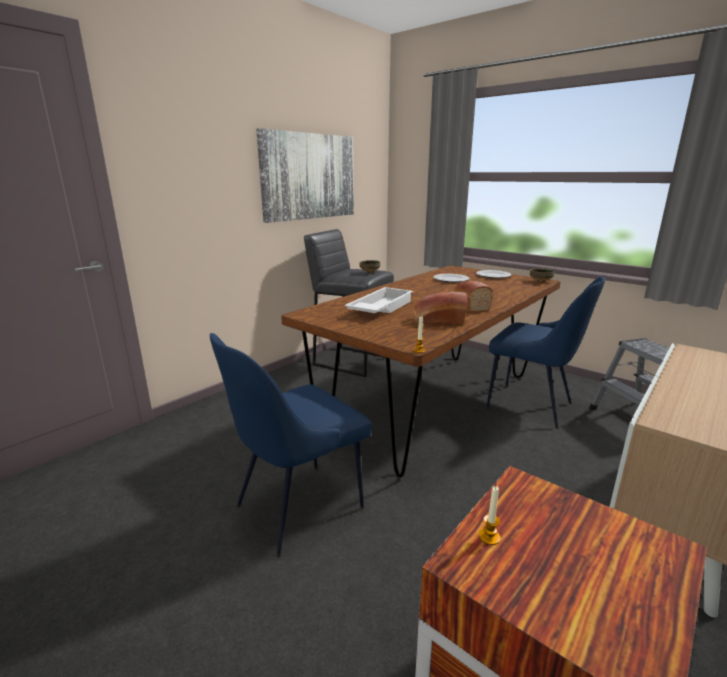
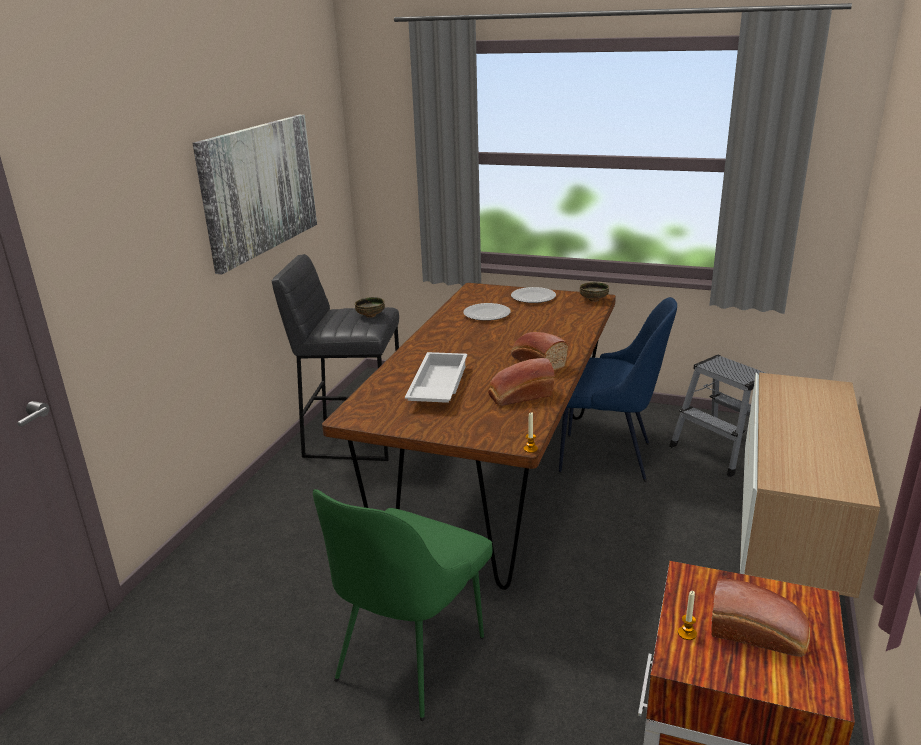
camera: 20 degrees left, 5 degrees up
blue chair [210,333,372,557] -> green chair [313,489,493,721]
none -> bread [711,579,810,657]

